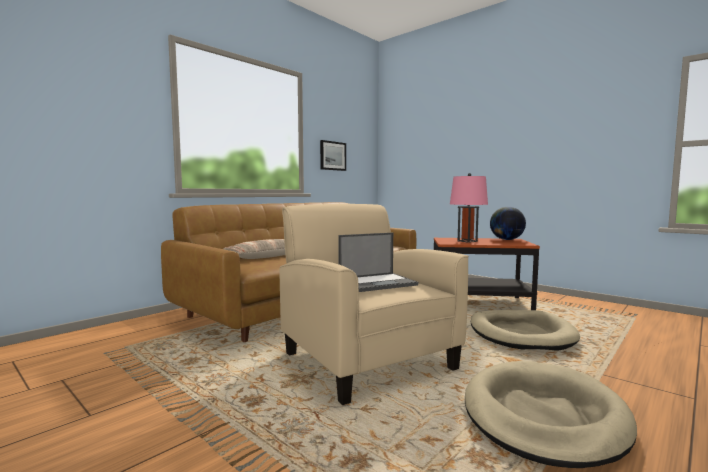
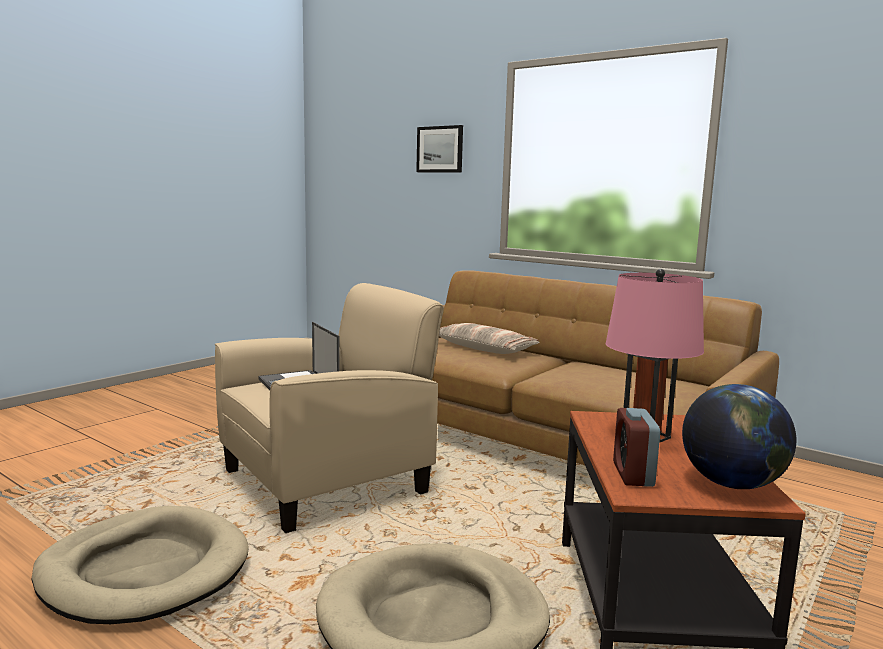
camera: 85 degrees right, 5 degrees up
picture [320,140,346,171] -> picture moved to [416,125,463,173]
none -> alarm clock [613,408,660,487]

